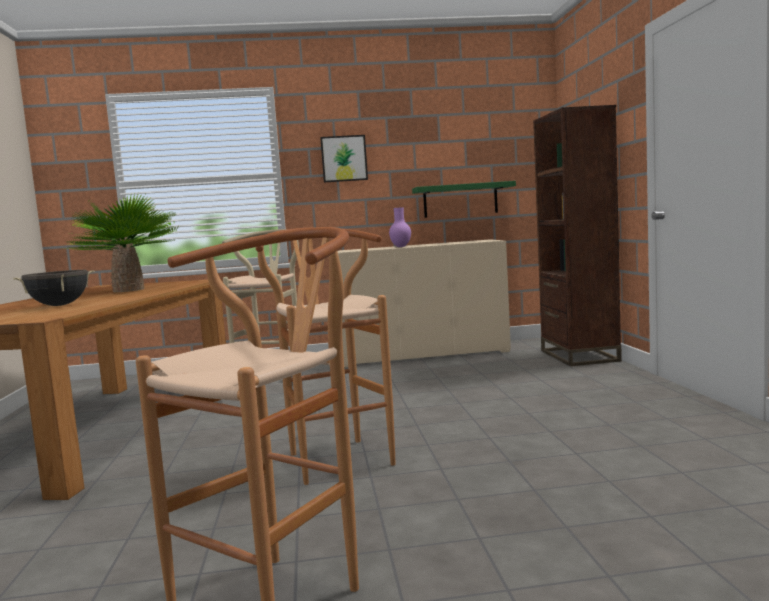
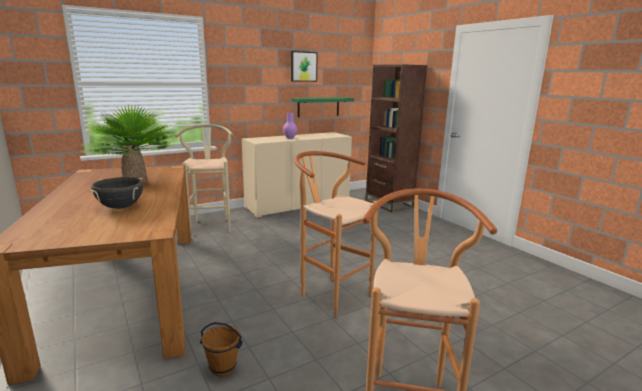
camera: 25 degrees left, 10 degrees up
picture [320,135,368,182] -> picture moved to [291,51,318,82]
none -> brown bucket [200,322,243,376]

